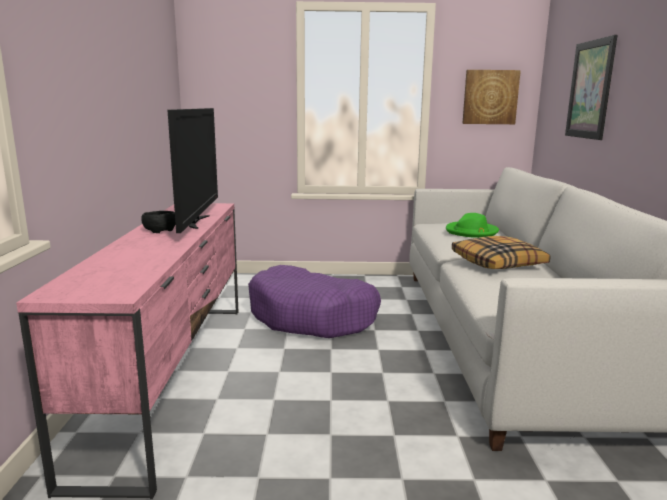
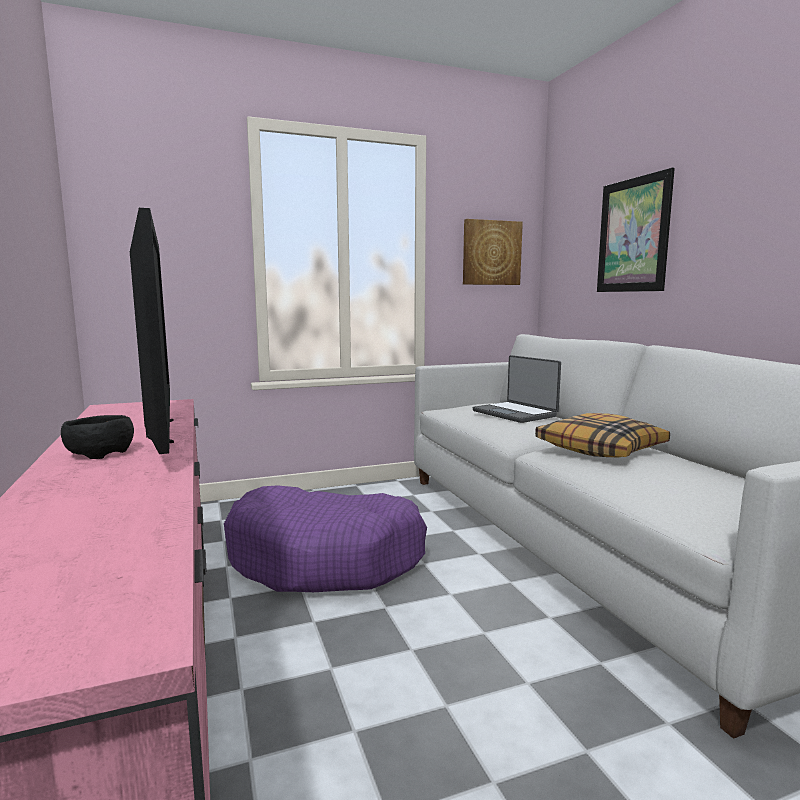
camera: 20 degrees left, 5 degrees down
green hat [446,213,499,238] -> laptop [473,355,561,423]

